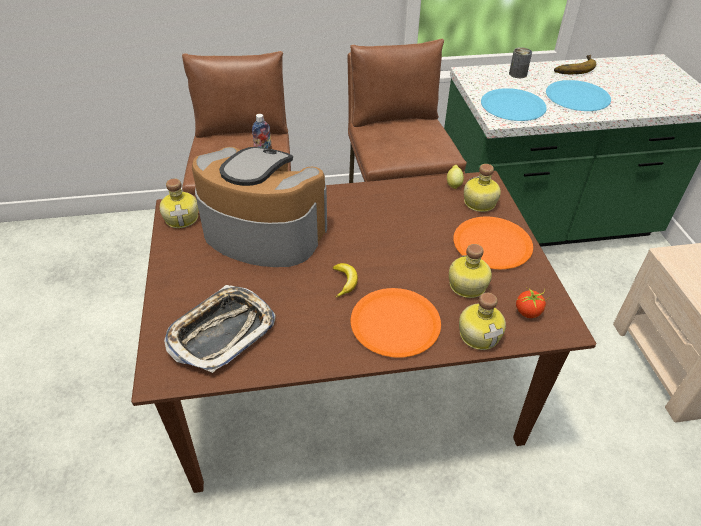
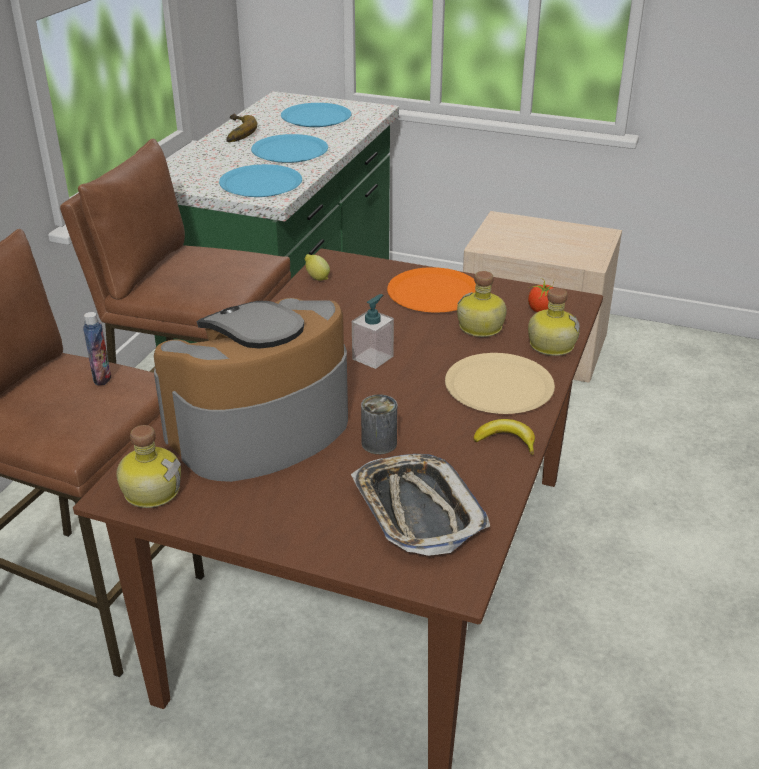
camera: 60 degrees left, 10 degrees down
banana [333,263,358,297] -> banana moved to [473,419,535,455]
orange plate [351,288,441,358] -> beige plate [445,353,555,414]
bottle [464,164,501,212] -> none
can [509,47,532,78] -> can moved to [361,394,397,454]
none -> blue plate [281,103,351,127]
none -> soap dispenser [352,294,394,369]

